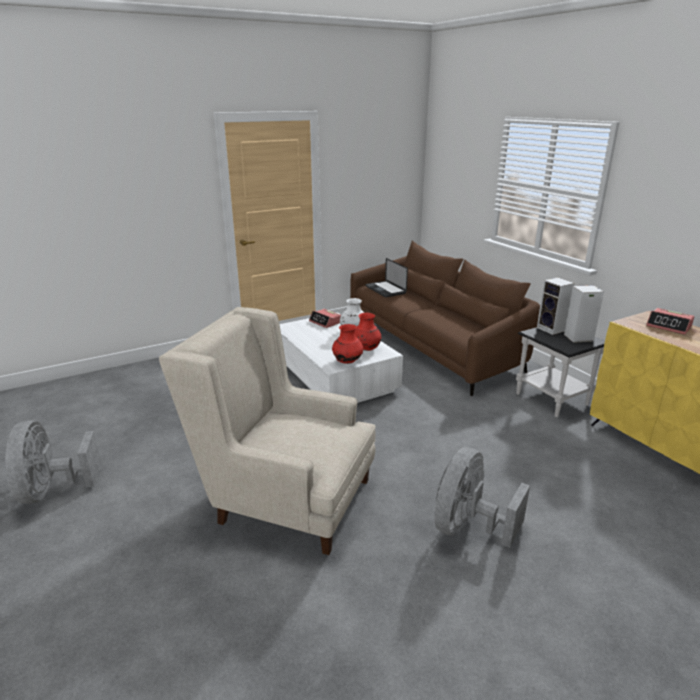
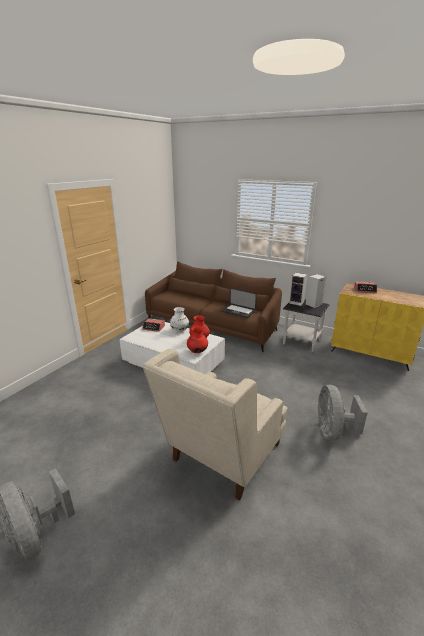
camera: 30 degrees left, 0 degrees up
beige armchair [159,307,376,555] -> beige armchair turned 45 degrees counterclockwise [143,349,287,500]
laptop [365,258,408,298] -> laptop moved to [221,288,257,318]

